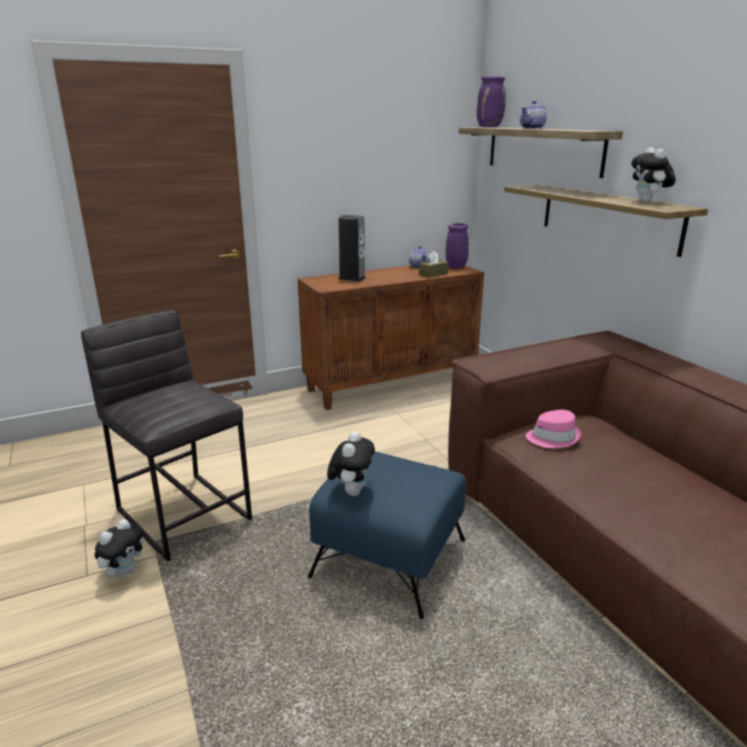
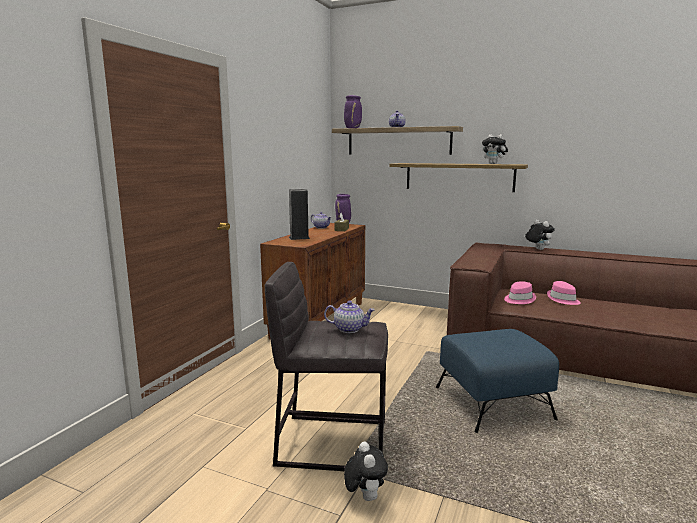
camera: 40 degrees left, 10 degrees down
plush toy [327,432,375,496] -> plush toy moved to [525,220,555,250]
none -> teapot [324,301,375,333]
none -> pink hat [547,281,581,305]

